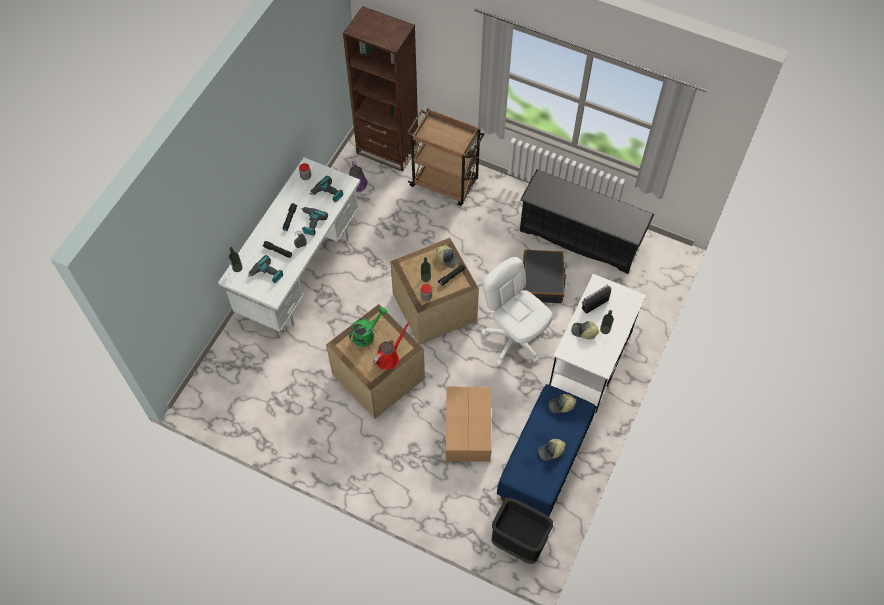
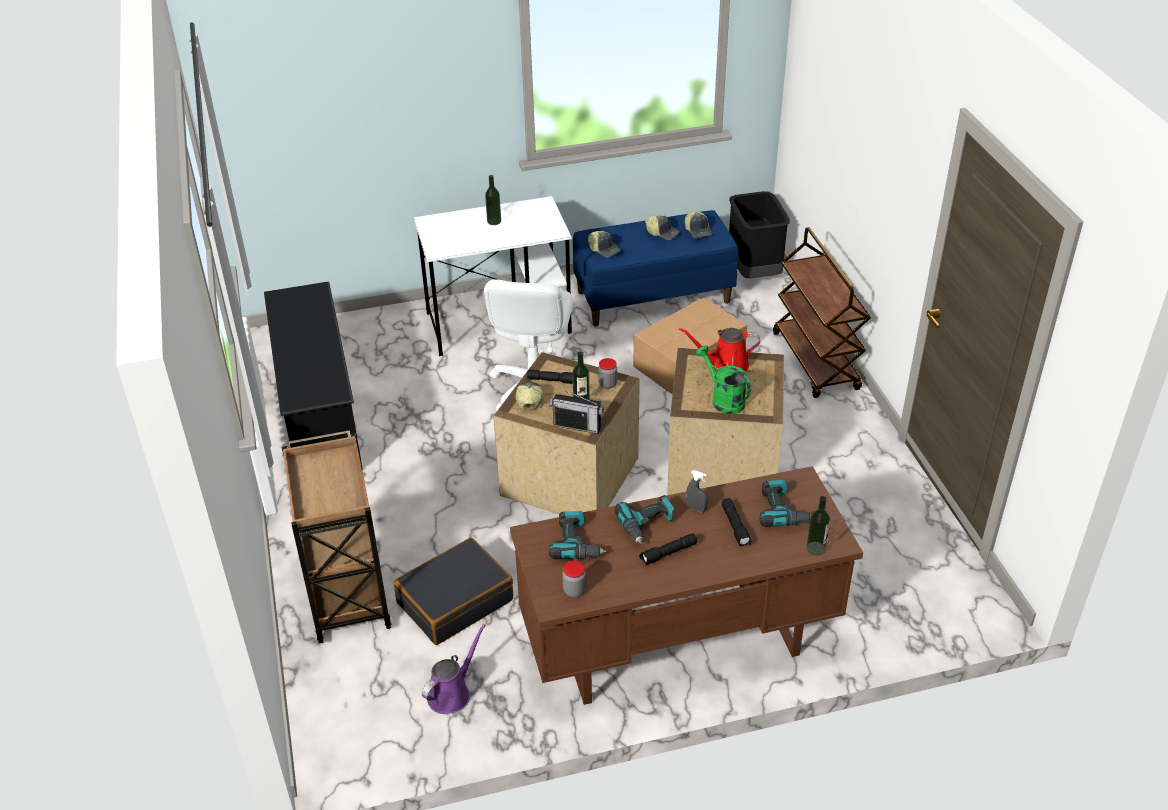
camera: 130 degrees left, 20 degrees down
white desk [218,157,360,332] -> brown desk [510,466,863,705]
brown bookcase [343,6,418,172] -> none
green watering can [349,307,387,347] -> green watering can turned 45 degrees clockwise [696,346,751,414]
black suitcase [523,250,566,303] -> black suitcase moved to [394,538,513,645]
cap [571,321,599,339] -> cap moved to [685,211,712,239]
radio [582,284,612,314] -> radio moved to [549,387,604,434]
none -> brown cart [773,227,871,398]

